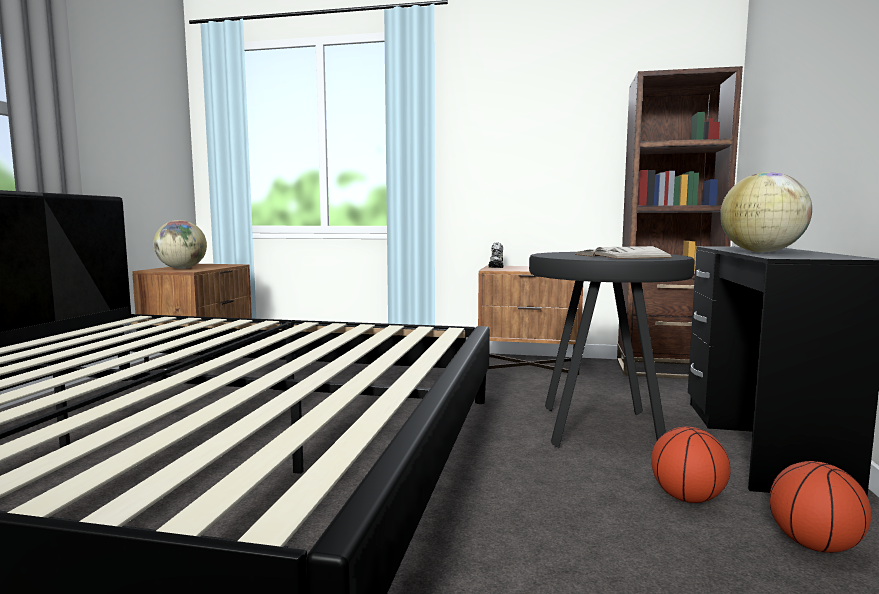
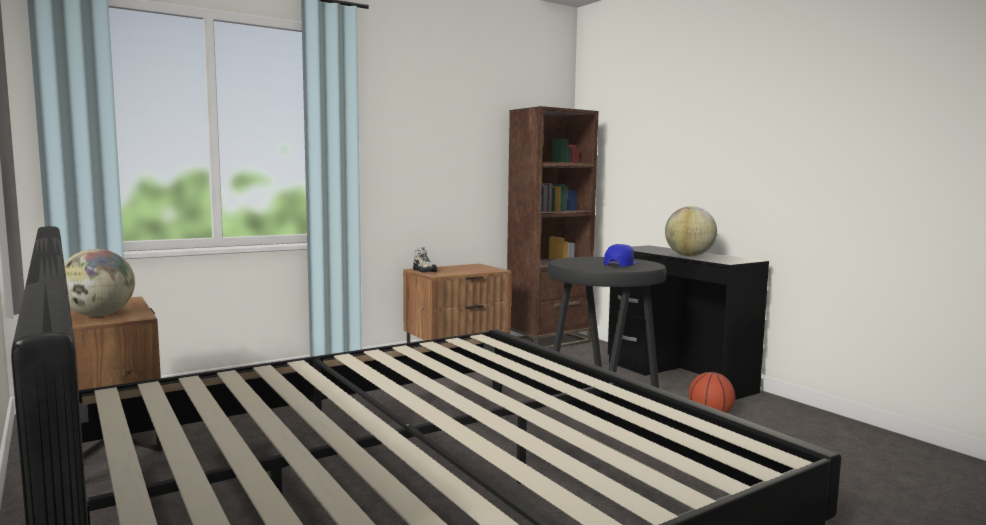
camera: 45 degrees left, 0 degrees up
white book [575,246,673,259] -> blue cap [604,244,638,267]
basketball [770,461,871,553] -> none

